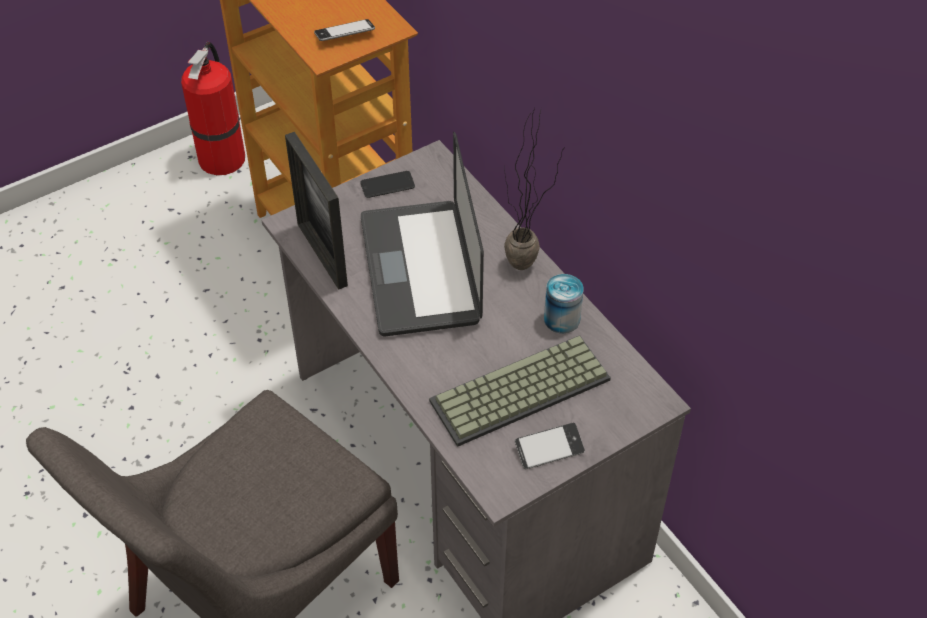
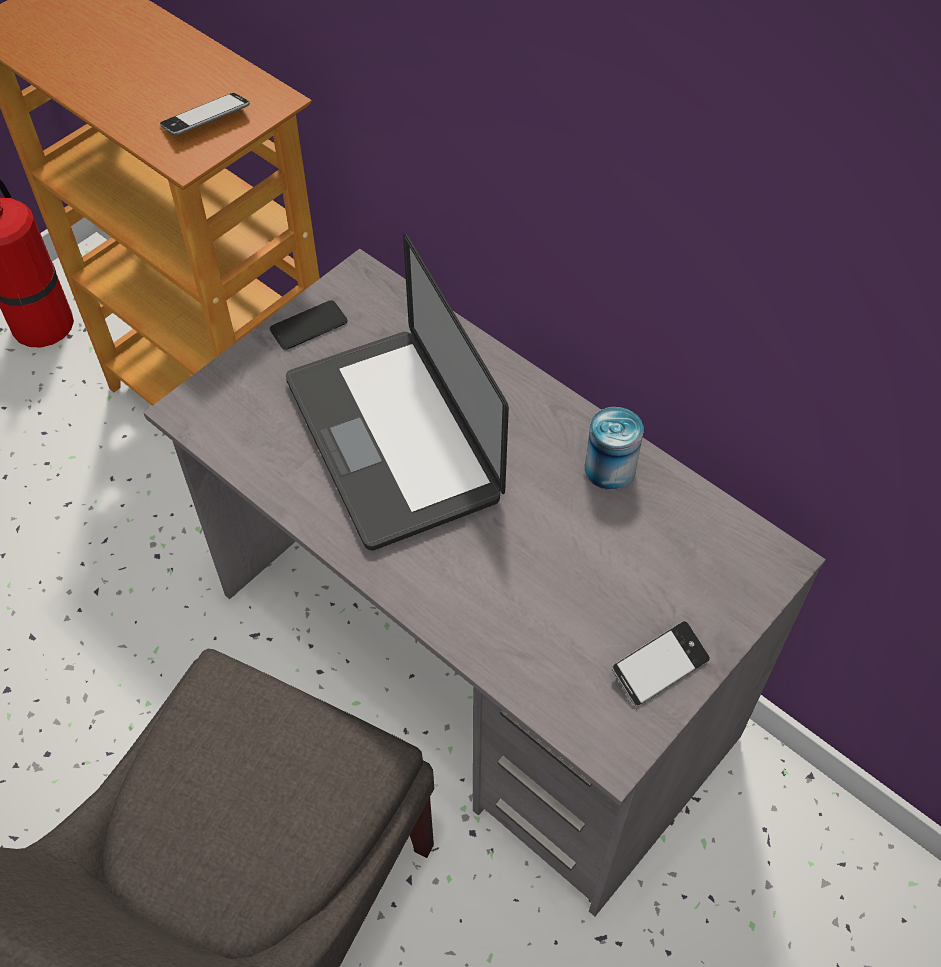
camera: 15 degrees left, 5 degrees up
picture frame [285,132,348,290] -> none
keyboard [429,335,611,447] -> none
potted plant [504,107,565,270] -> none

